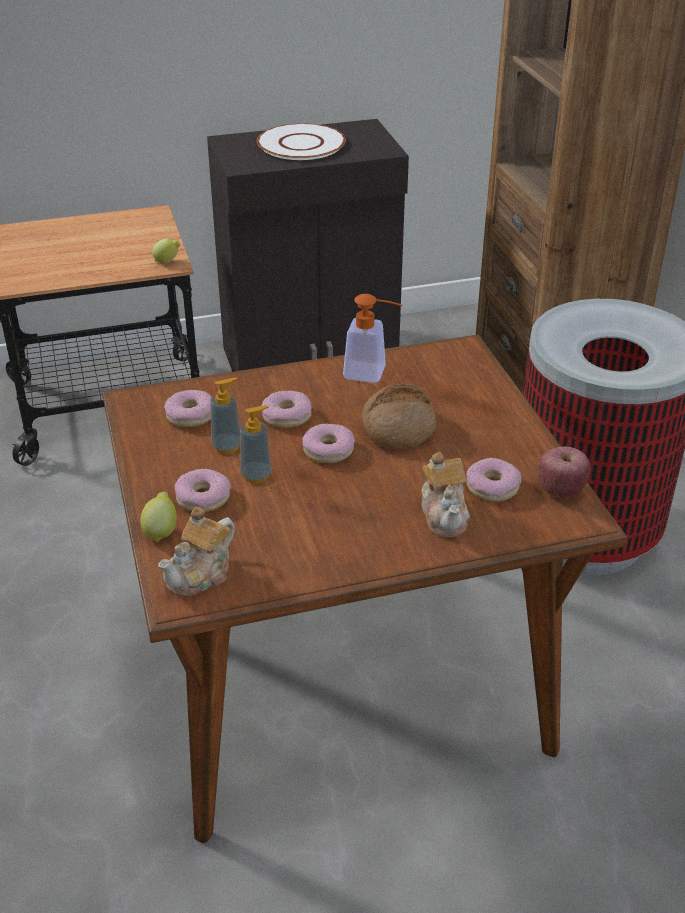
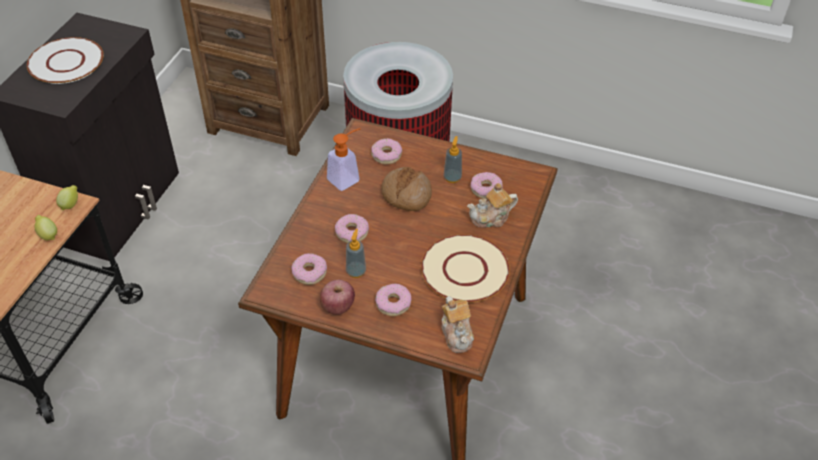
camera: 55 degrees left, 10 degrees up
lemon [140,492,177,543] -> lemon moved to [35,215,57,240]
soap dispenser [240,405,272,483] -> soap dispenser moved to [444,136,462,183]
donut [302,424,355,463] -> donut moved to [371,138,402,164]
teapot [421,452,470,537] -> teapot turned 135 degrees clockwise [467,183,518,228]
apple [537,446,591,497] -> apple moved to [320,280,355,315]
none -> beige plate [421,234,510,303]

